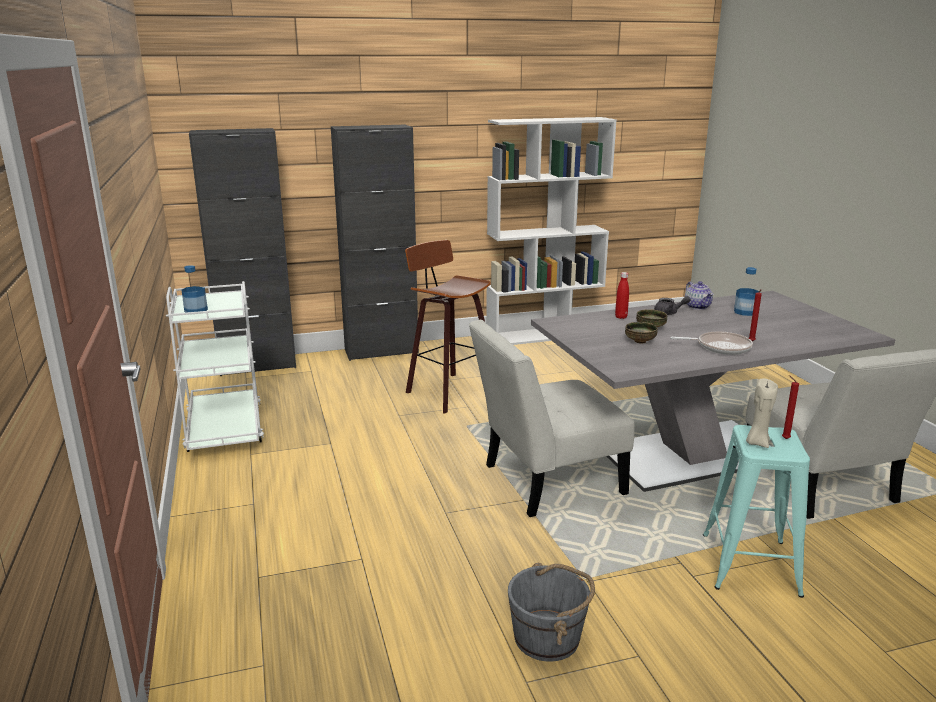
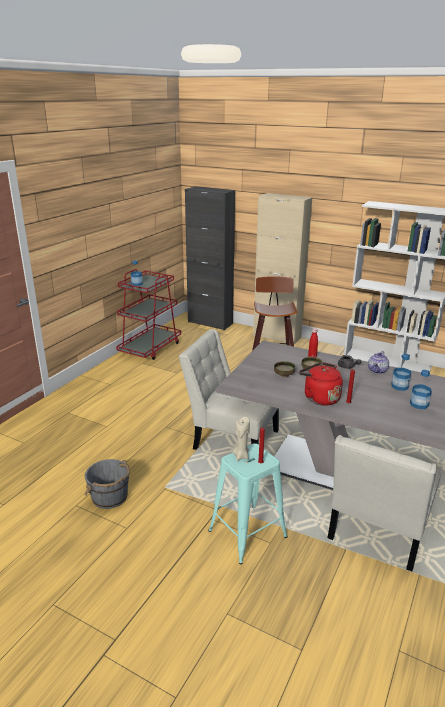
camera: 45 degrees right, 5 degrees up
white cart [166,281,264,452] -> red cart [116,269,181,360]
black cabinet [331,124,419,361] -> beige cabinet [253,193,312,344]
frying pan [670,332,753,355] -> red kettle [299,362,343,406]
none -> bottle [410,370,432,409]

